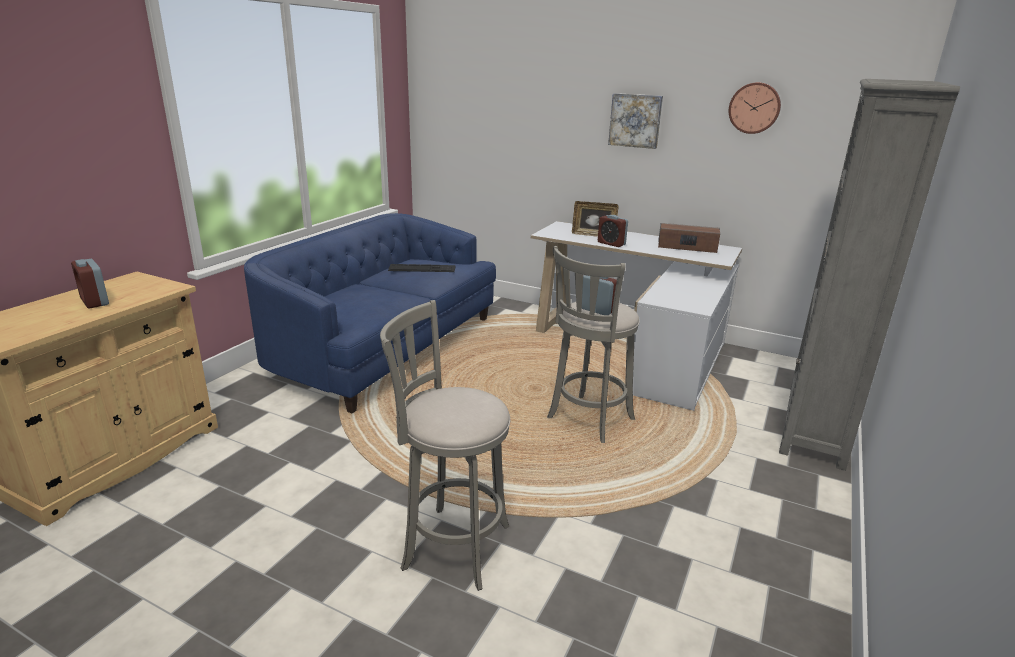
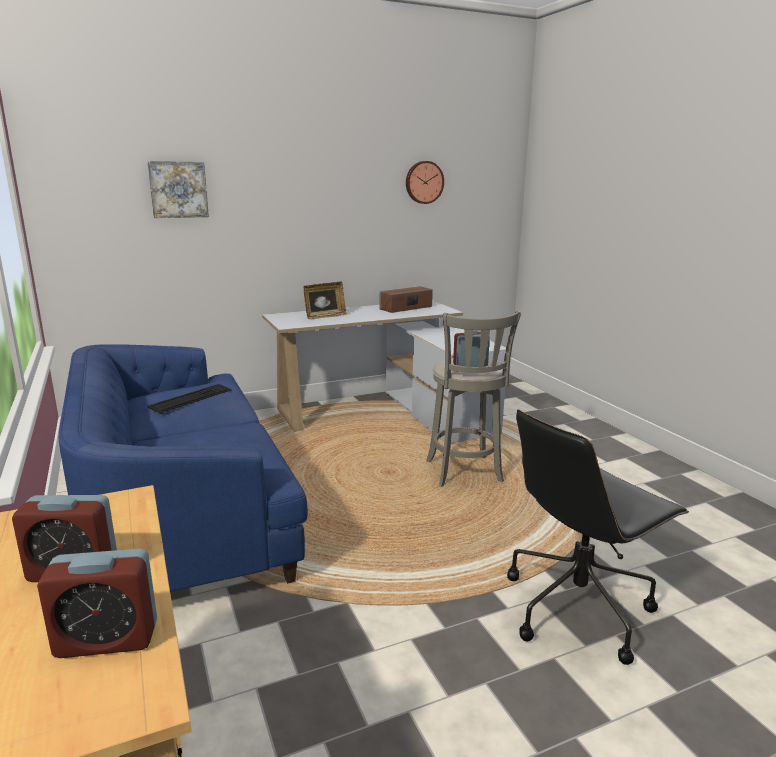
camera: 50 degrees left, 5 degrees down
grey stool [380,300,510,591] -> black office chair [507,409,689,665]
alarm clock [598,215,628,247] -> alarm clock moved to [37,549,157,658]
picture [608,93,663,149] -> picture moved to [147,161,209,218]
grey bookcase [779,79,960,471] -> none

